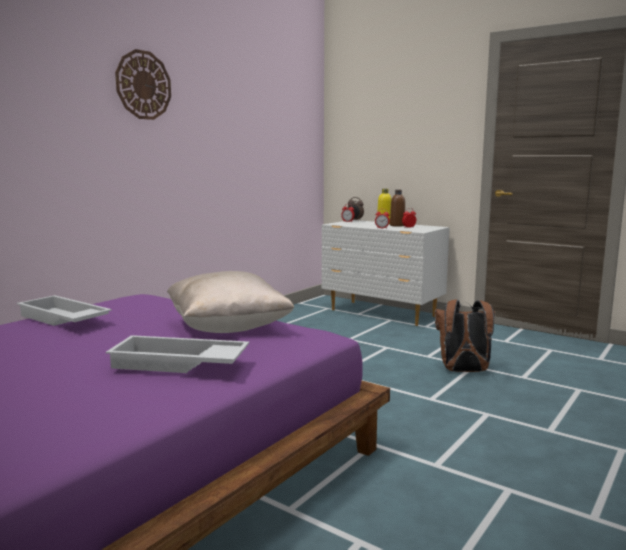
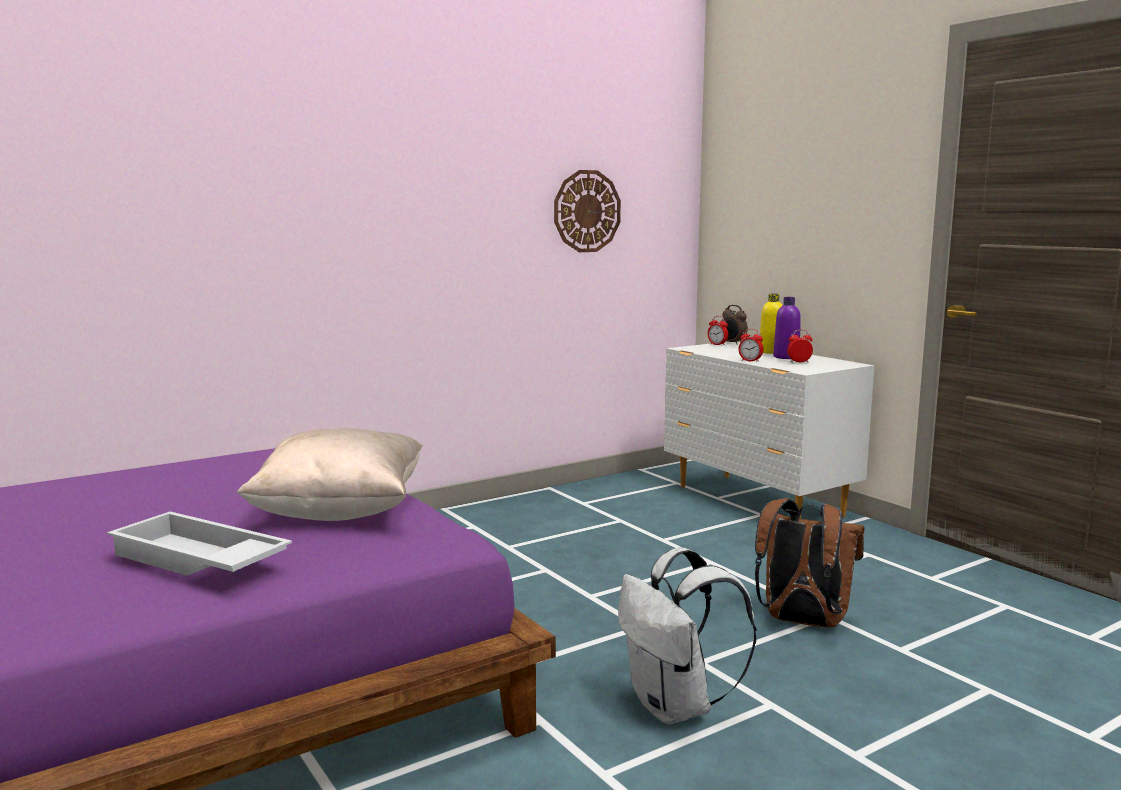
camera: 20 degrees right, 0 degrees up
white tray [17,295,112,326] -> none
wall clock [115,49,171,120] -> wall clock moved to [554,170,621,252]
brown bottle [390,190,405,227] -> purple bottle [773,297,801,359]
none -> white backpack [618,548,757,725]

